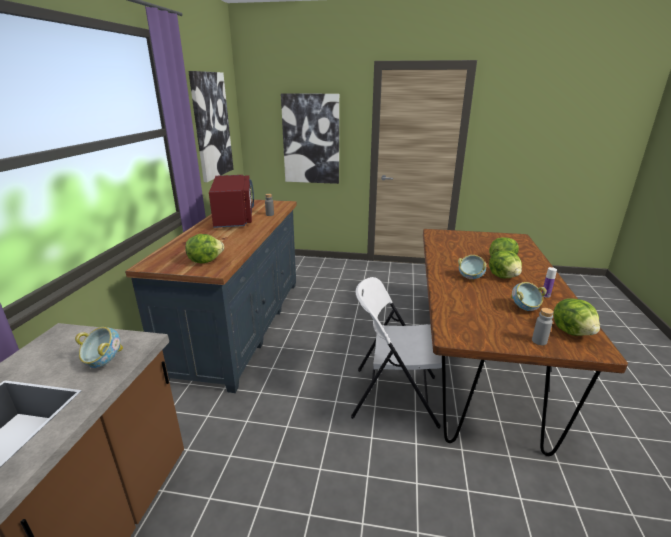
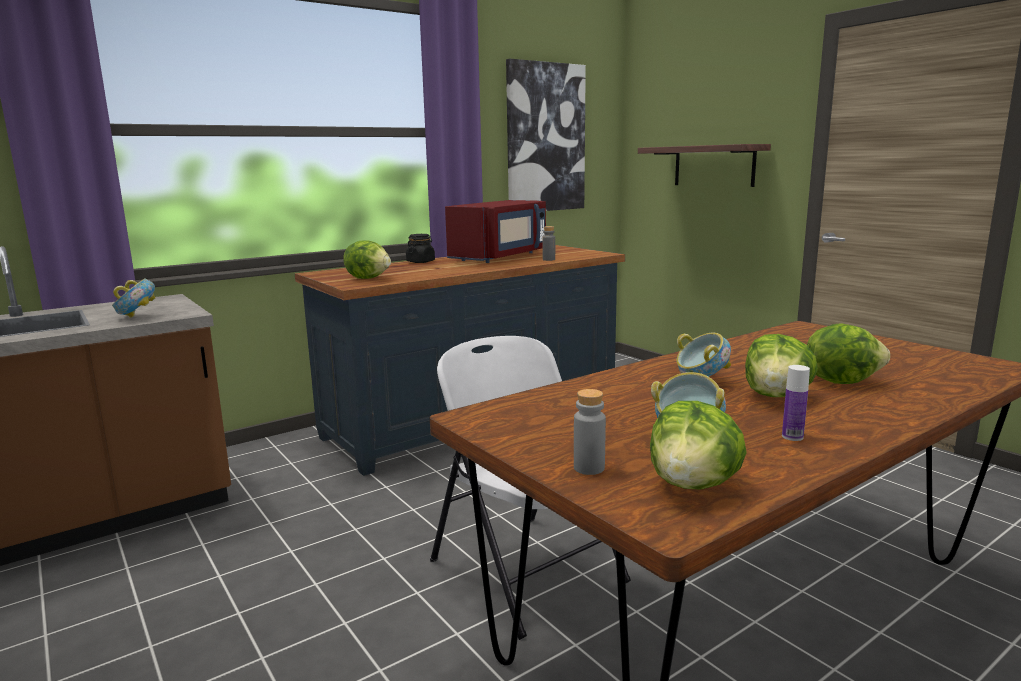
camera: 45 degrees right, 10 degrees down
picture [281,93,339,184] -> shelf [638,144,771,187]
none -> black jar [406,234,435,263]

